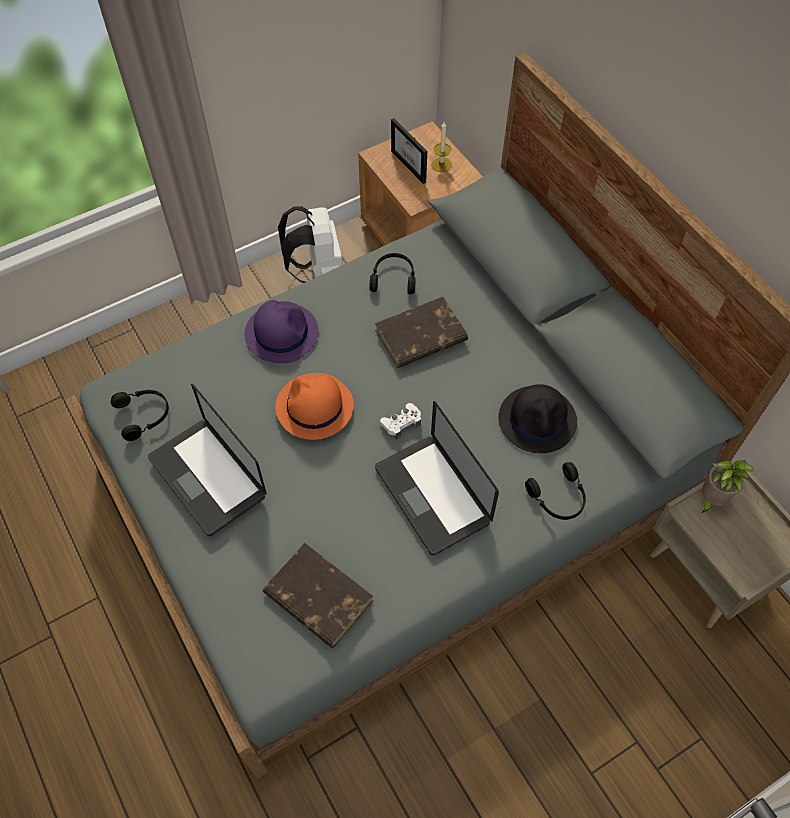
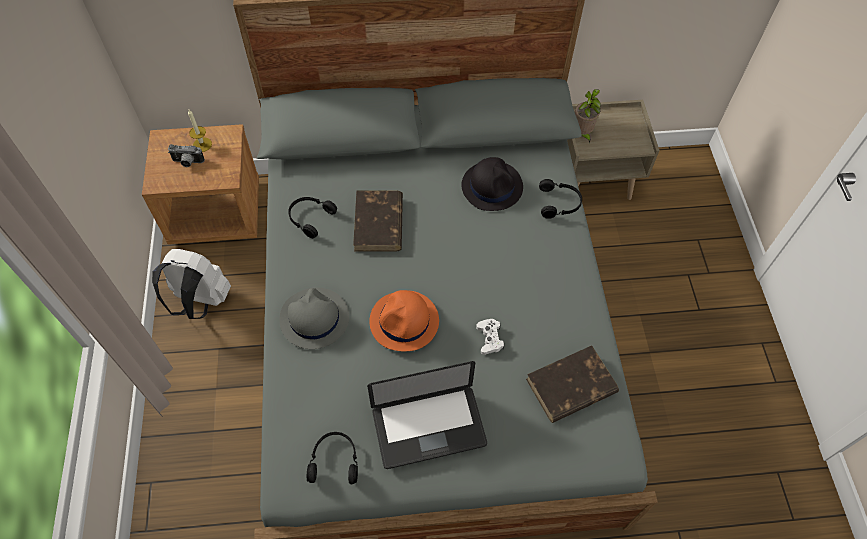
camera: 65 degrees left, 0 degrees up
purple hat [245,300,319,363] -> grey hat [279,288,349,349]
laptop [375,401,499,556] -> none
white game controller [380,403,421,439] -> white game controller moved to [476,319,504,355]
picture frame [391,118,427,184] -> camera [168,144,205,167]

